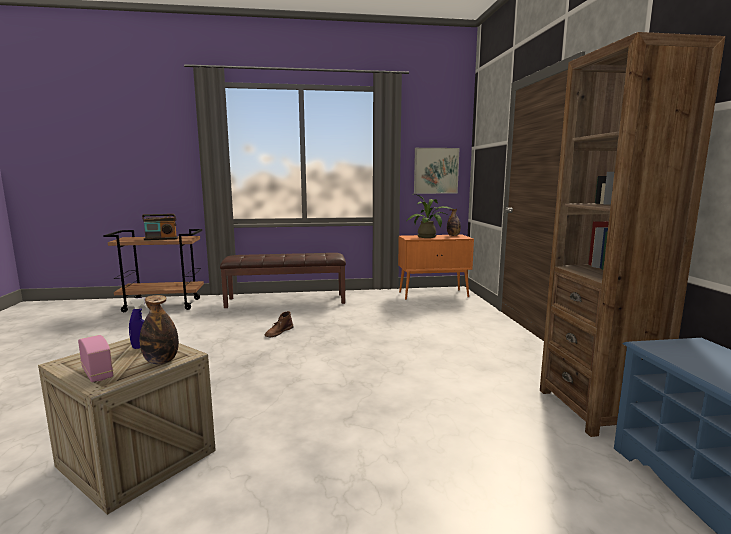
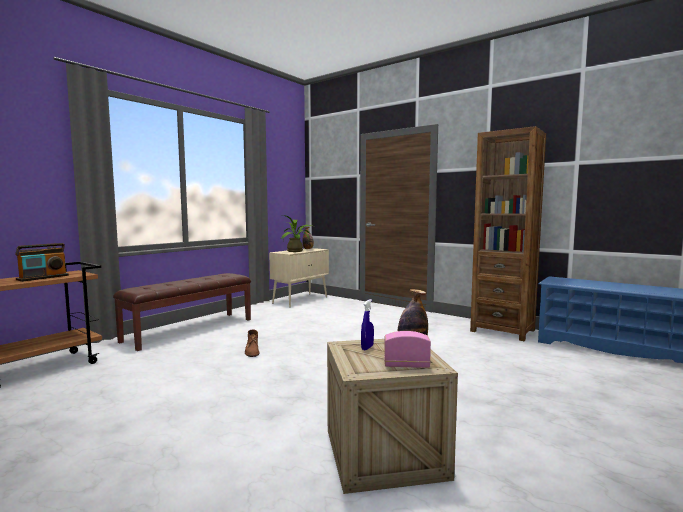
camera: 45 degrees left, 5 degrees down
orange cabinet [398,235,474,300] -> beige cabinet [269,248,329,307]
picture [414,148,460,194] -> none

